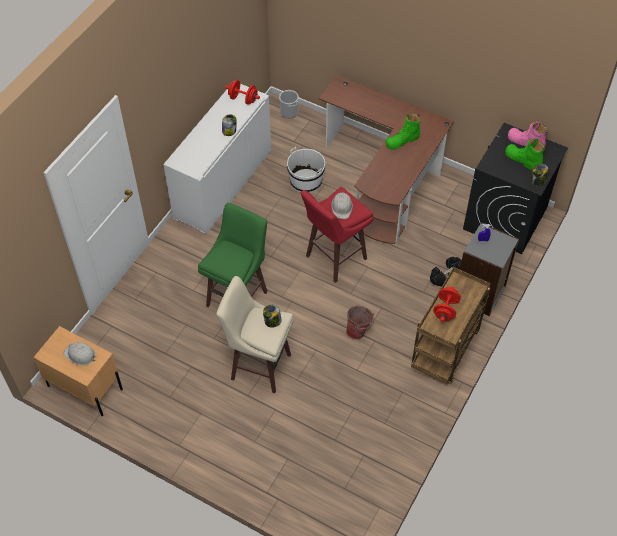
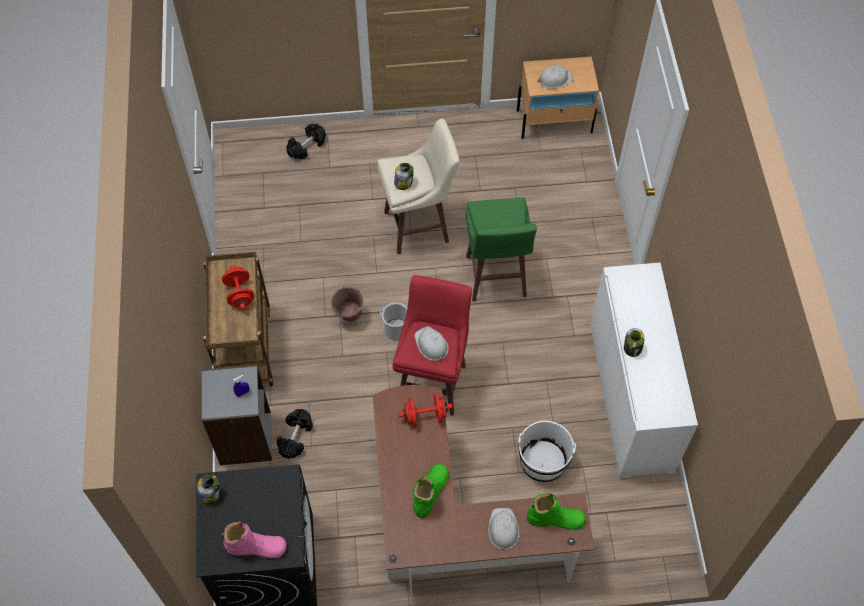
camera: 145 degrees right, 5 degrees up
red dumbbell [226,80,260,105] -> red dumbbell moved to [398,394,452,427]
bucket [279,90,299,118] -> bucket moved to [380,303,407,341]
green boot [505,139,546,170] -> green boot moved to [527,493,586,530]
none -> black dumbbell [286,124,326,160]
none -> white hard hat [488,508,519,551]

